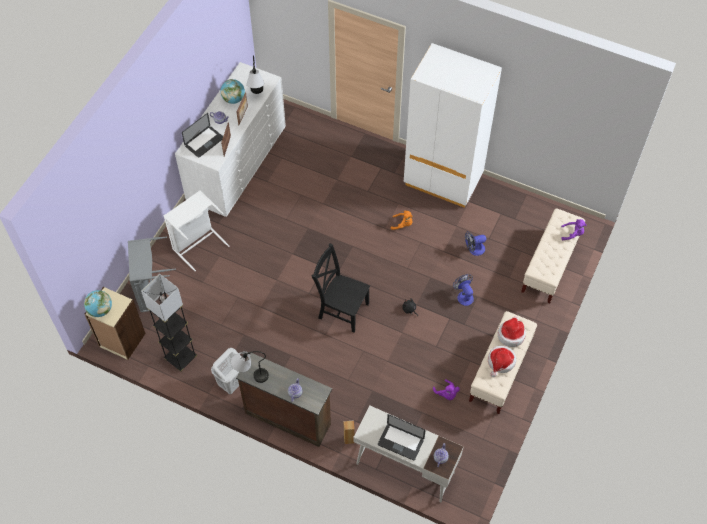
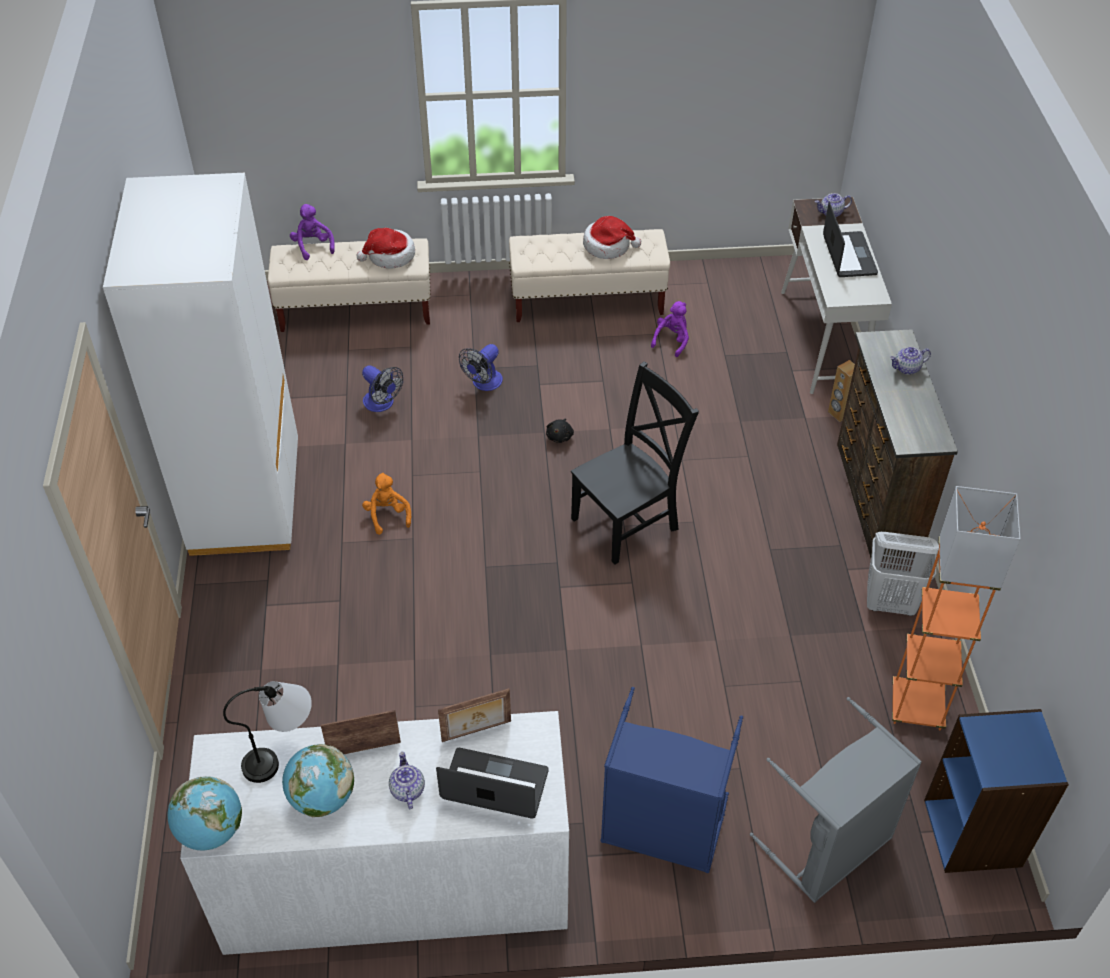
camera: 120 degrees left, 10 degrees down
globe [84,290,112,317] -> globe moved to [168,776,242,851]
beige bookcase [85,287,145,360] -> blue bookcase [924,709,1069,873]
black floor lamp [141,274,197,372] -> orange floor lamp [892,486,1020,730]
white laundry basket [164,190,230,272] -> blue laundry basket [600,687,743,873]
table lamp [231,351,269,383] -> none
black chair [312,243,370,332] -> black chair turned 120 degrees counterclockwise [571,361,699,565]
hat [498,316,526,347] -> hat moved to [357,228,415,268]

